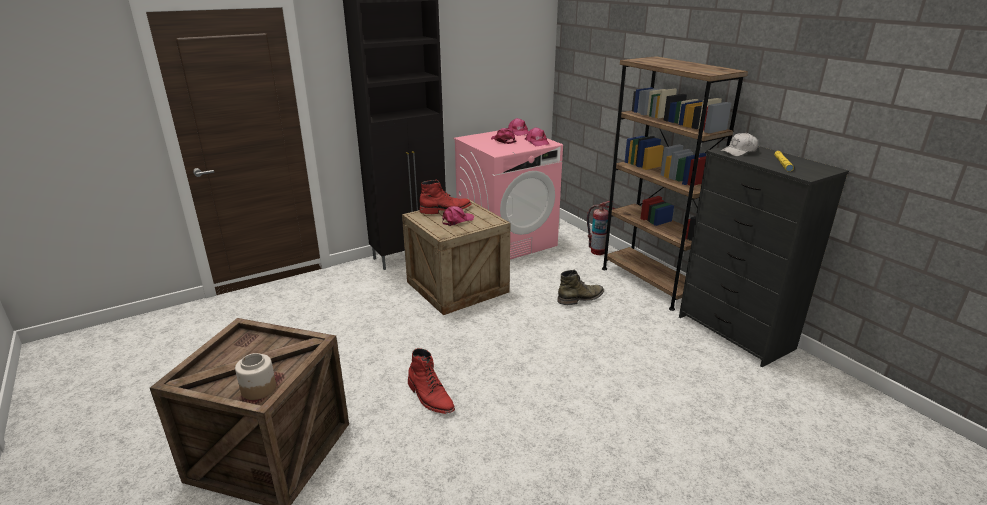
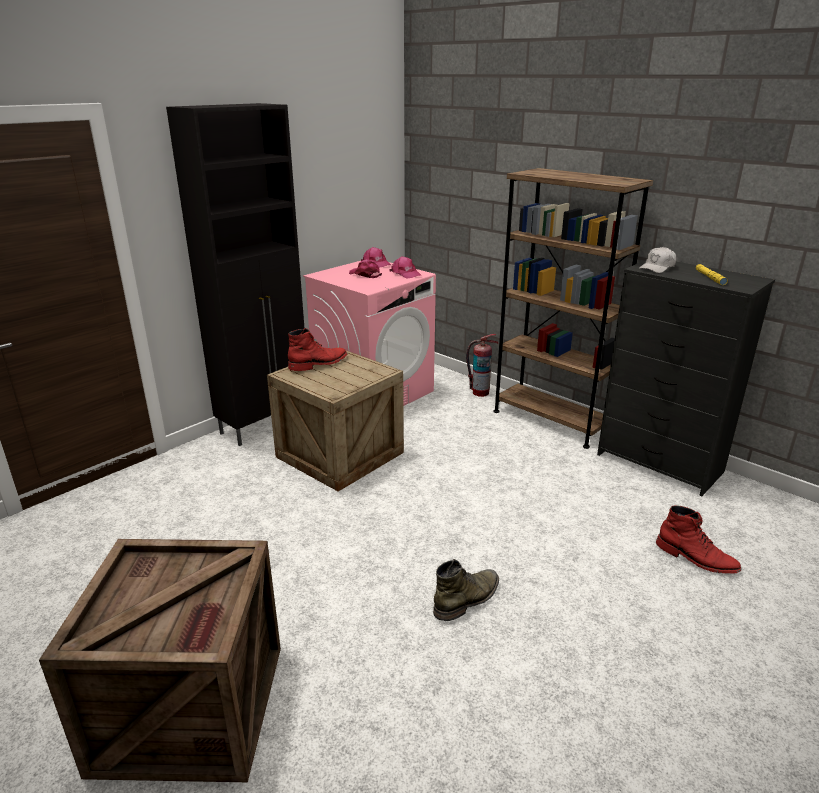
camera: 15 degrees left, 0 degrees up
jar [235,353,276,400] -> none
red boot [408,348,455,414] -> red boot moved to [656,505,742,574]
pink cap [442,206,474,226] -> none
green boot [557,269,604,305] -> green boot moved to [433,559,499,621]

